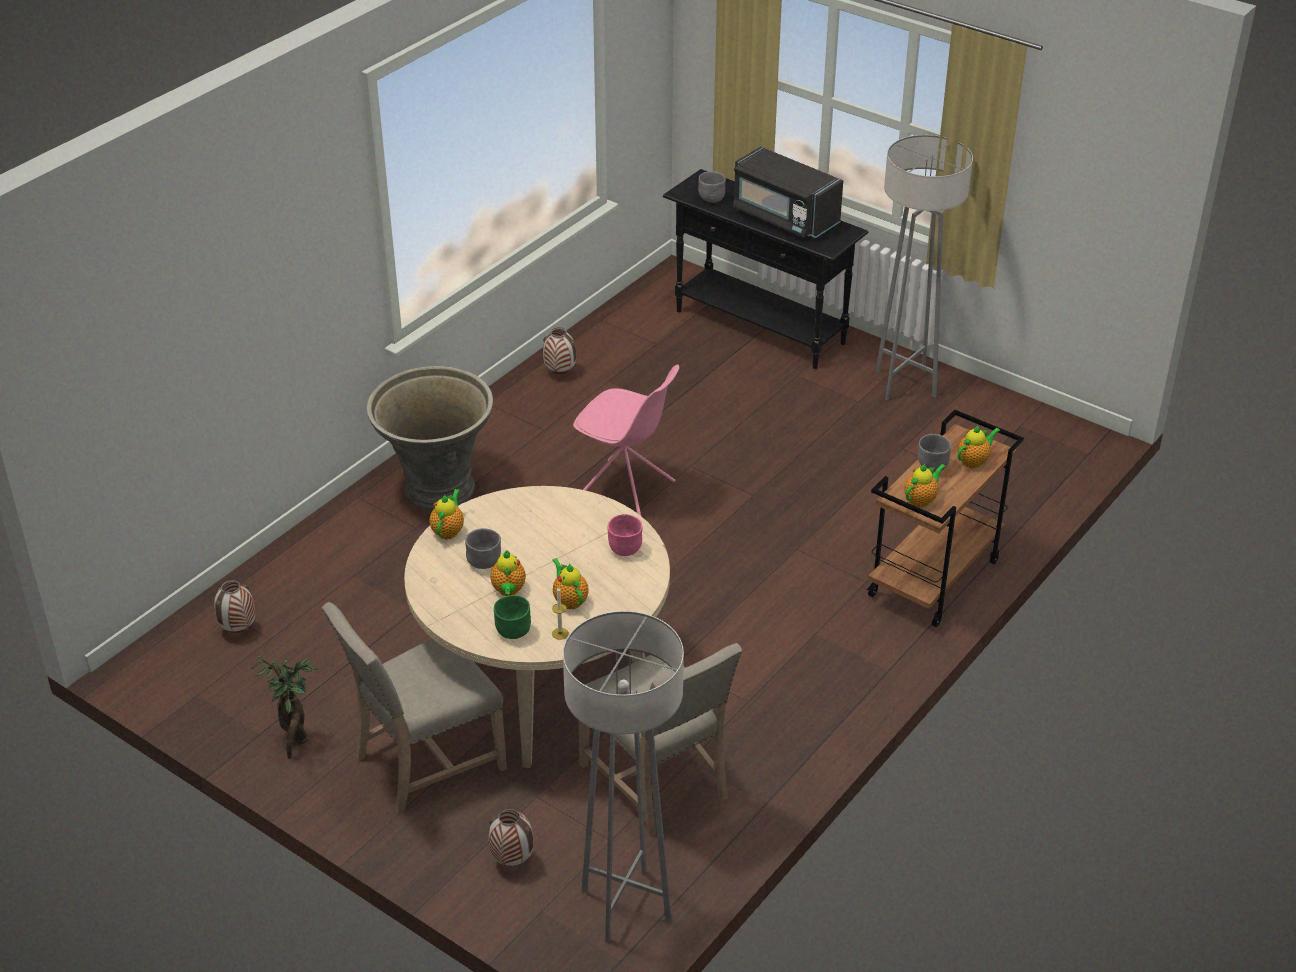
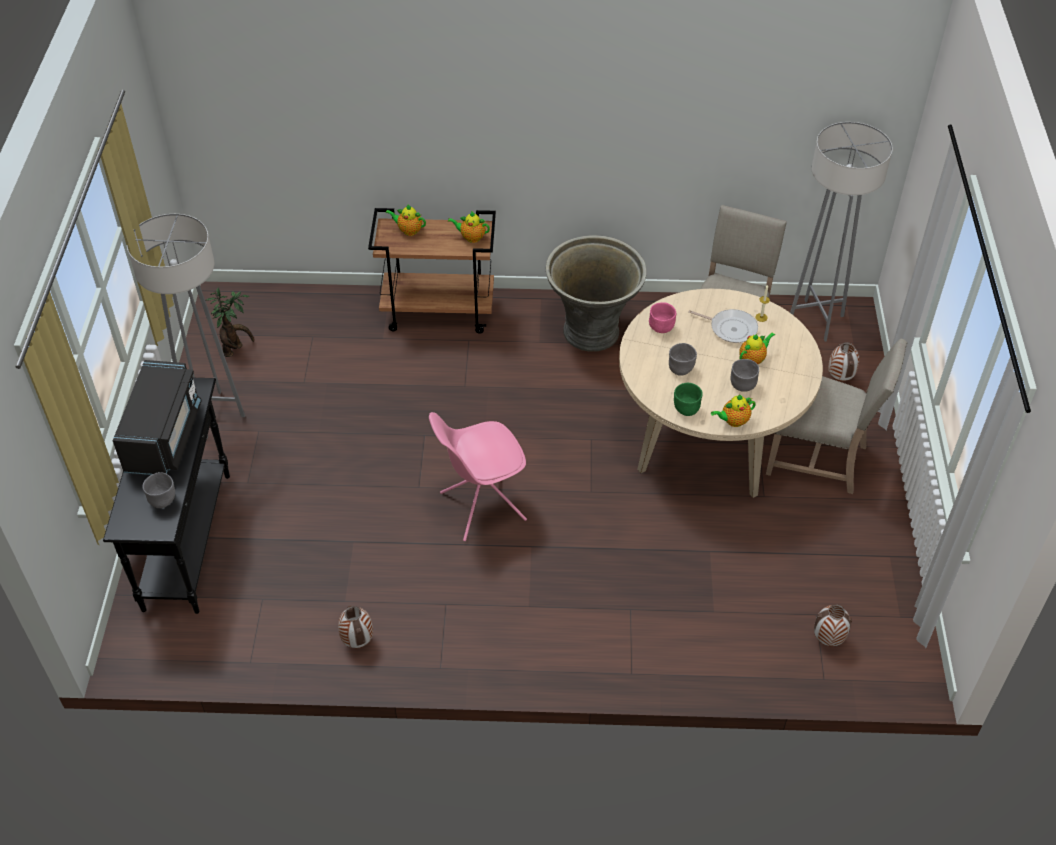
camera: 125 degrees left, 10 degrees up
potted plant [251,655,318,759] -> potted plant moved to [205,287,254,357]
grey planter [367,366,493,511] -> grey planter moved to [546,235,647,352]
green bowl [494,595,531,639] -> green bowl moved to [674,383,703,416]
teapot [552,558,588,609] -> frying pan [689,309,758,343]
pink chair [573,364,679,516] -> pink chair turned 105 degrees counterclockwise [429,412,527,541]
grey bowl [918,434,951,472] -> grey bowl moved to [669,343,697,376]

